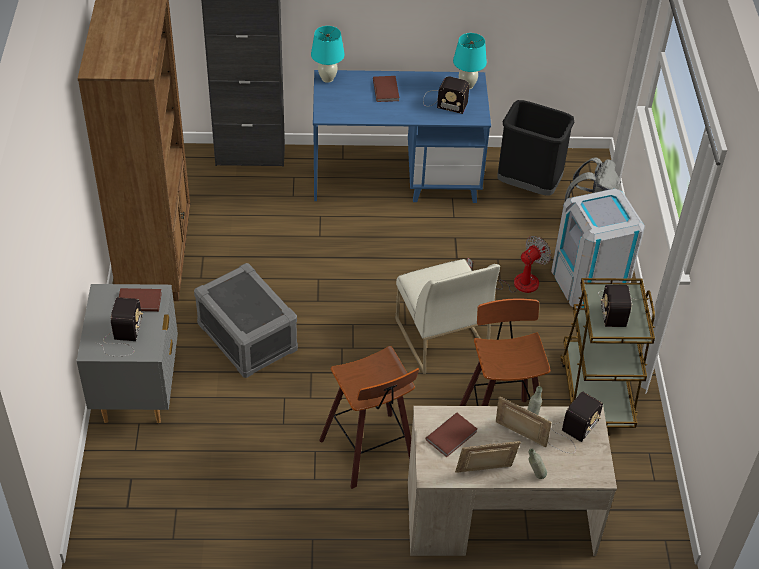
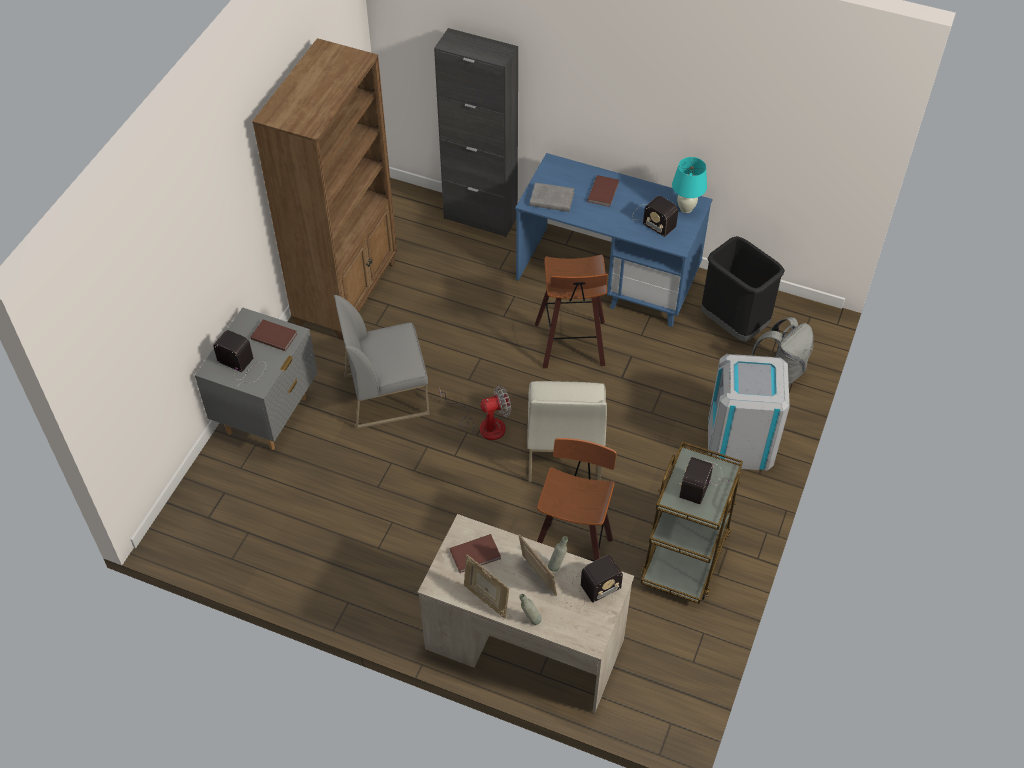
camera: 25 degrees right, 5 degrees up
radio [97,297,143,356] -> radio turned 90 degrees counterclockwise [213,330,266,384]
grey storage box [194,263,298,378] -> grey chair [334,295,430,429]
turquoise table lamp [311,26,345,83] -> none
stool [319,346,419,489] -> stool moved to [535,255,608,368]
picture frame [455,441,521,473] -> picture frame turned 150 degrees counterclockwise [464,555,509,619]
fan [467,236,551,293] -> fan moved to [439,385,511,440]
none -> grey book [530,183,574,212]

